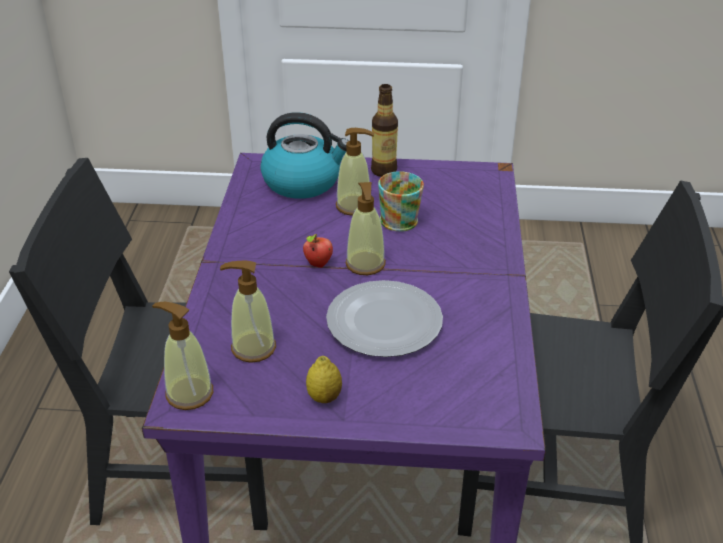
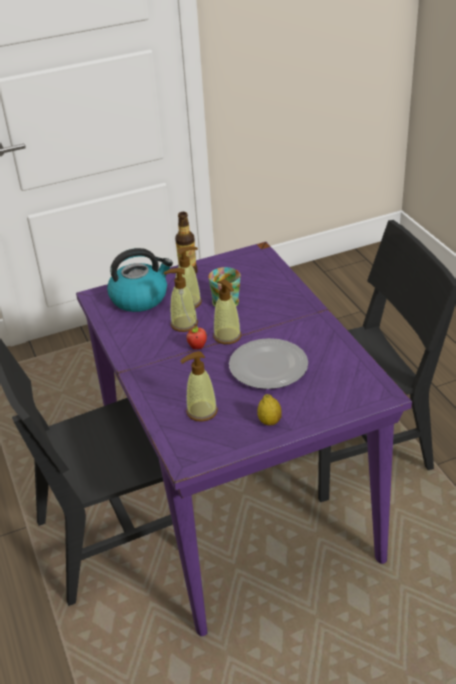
camera: 25 degrees left, 0 degrees up
soap dispenser [152,302,213,410] -> soap dispenser moved to [164,268,198,332]

